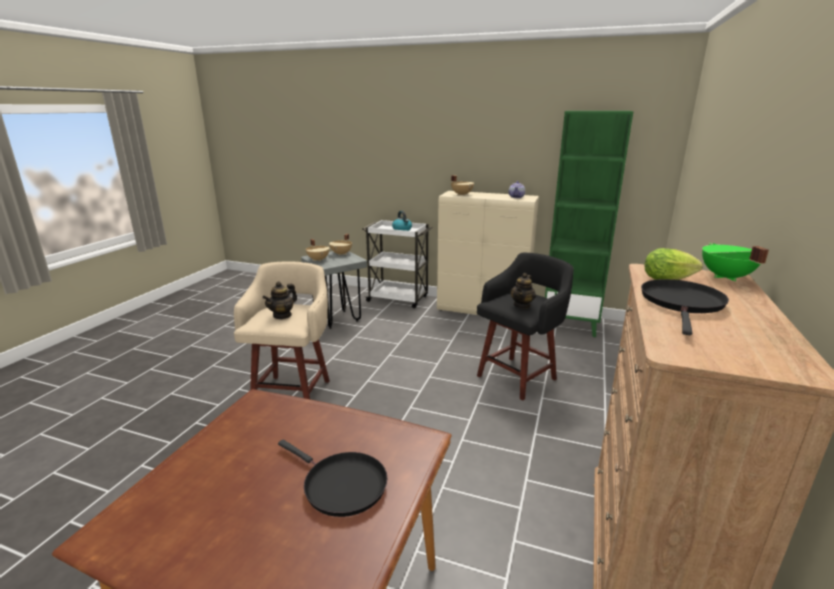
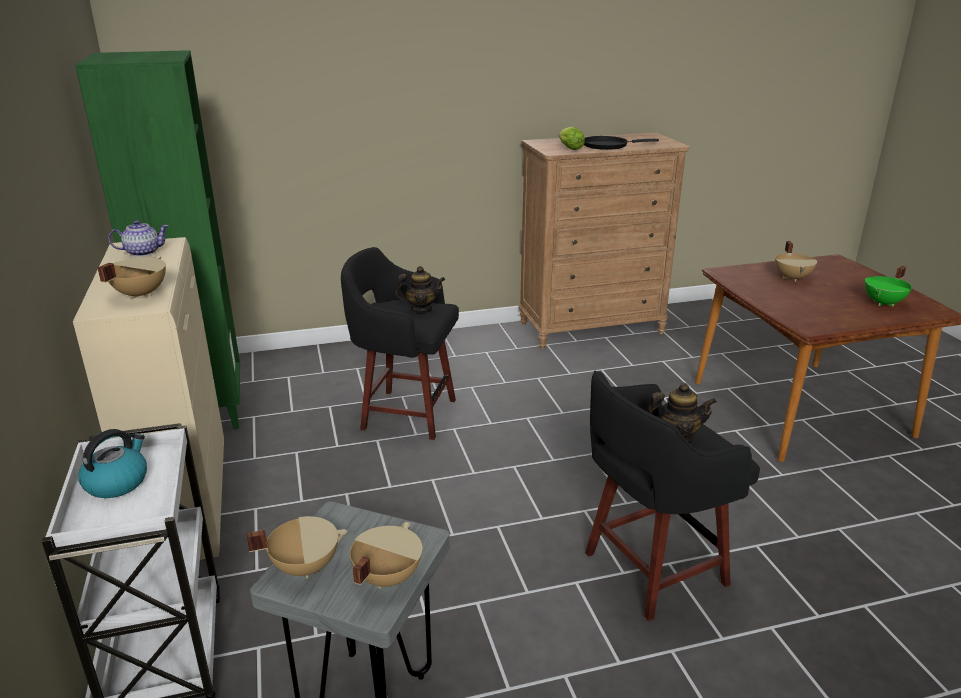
camera: 125 degrees left, 5 degrees up
beige stool [234,261,330,399] -> black stool [585,371,760,621]
black frying pan [278,439,387,517] -> beige cooking pot [775,241,817,282]
green cooking pot [702,243,769,281] -> green cooking pot moved to [865,266,912,306]

